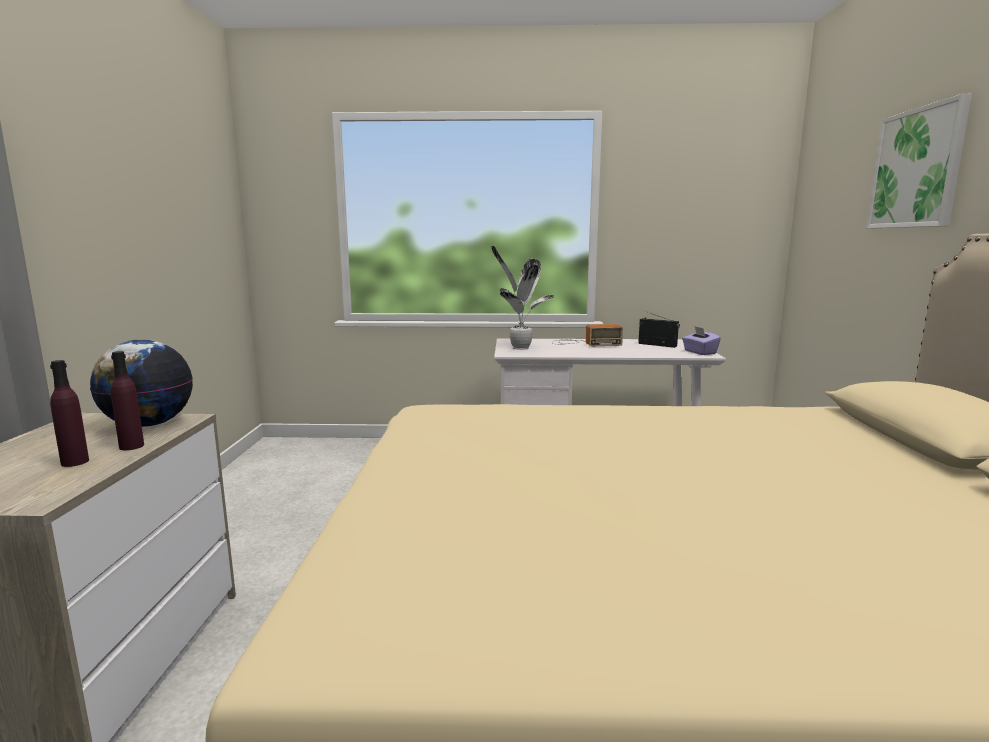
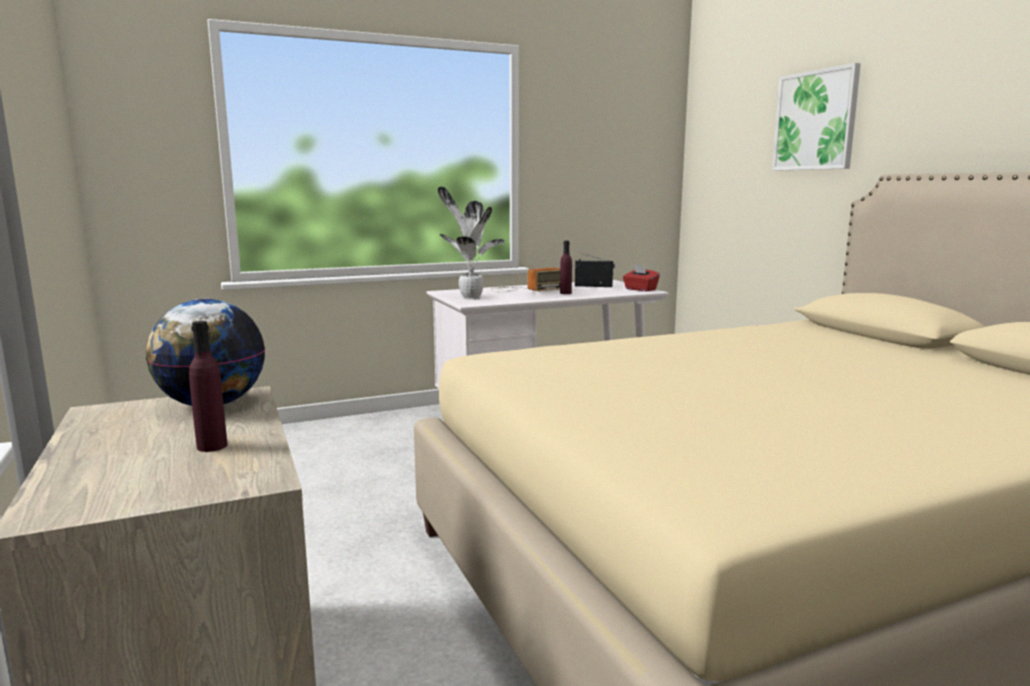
camera: 25 degrees left, 0 degrees up
purple bottle [111,351,144,450] -> purple bottle moved to [560,241,572,294]
purple tissue box [682,326,721,355] -> red tissue box [623,264,660,291]

